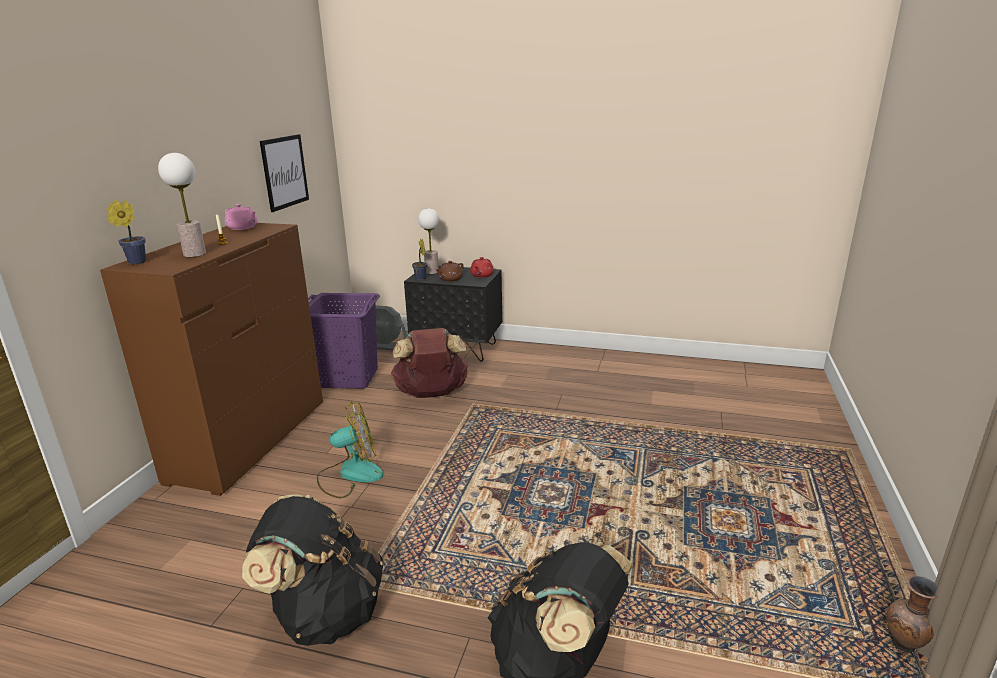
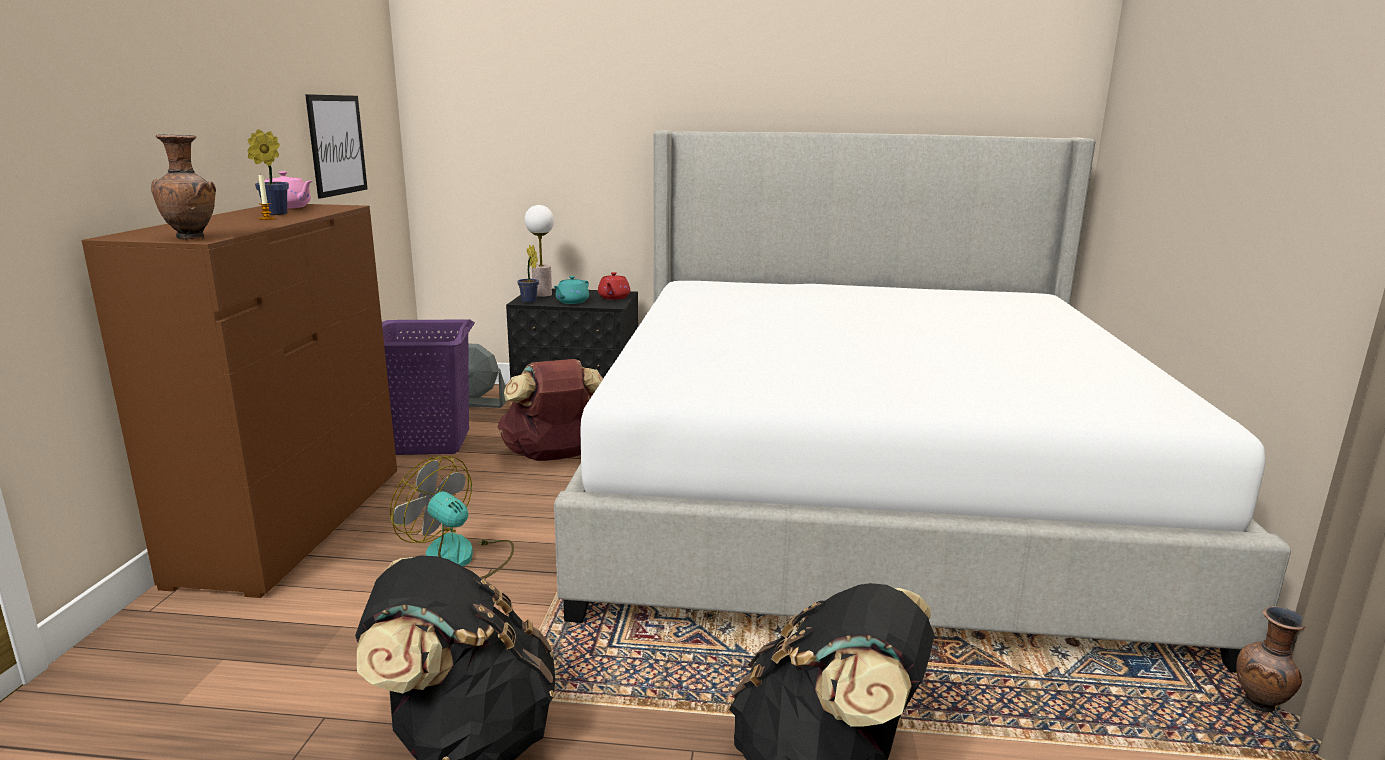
camera: 10 degrees left, 5 degrees down
potted plant [107,200,146,264] -> potted plant moved to [247,129,289,215]
table lamp [158,153,206,257] -> none
fan [317,401,383,498] -> fan turned 120 degrees counterclockwise [390,456,514,579]
brown teapot [436,261,464,282] -> turquoise teapot [553,276,589,304]
none -> brown vase [151,134,216,240]
none -> bed [554,130,1291,673]

